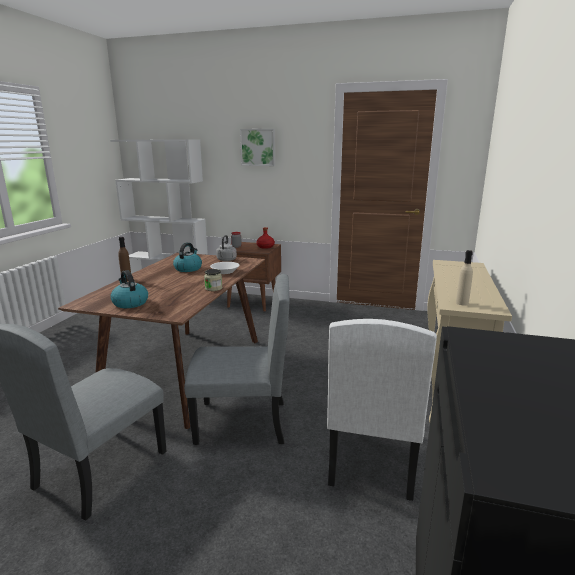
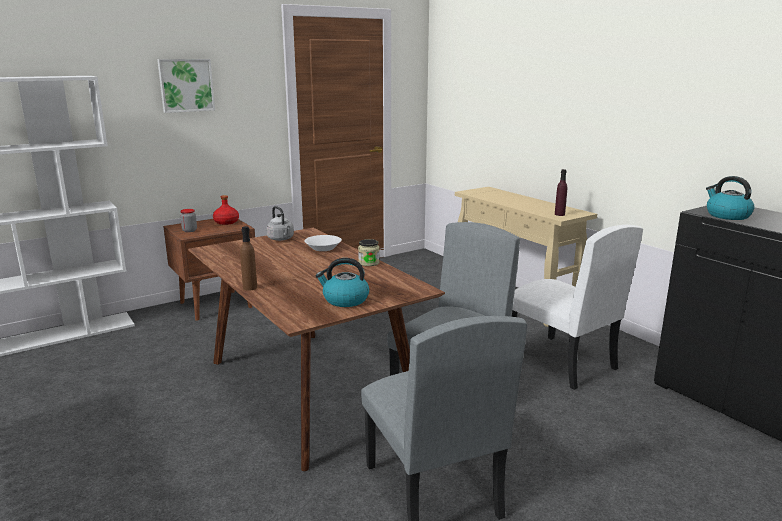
camera: 50 degrees left, 0 degrees up
kettle [173,243,202,272] -> kettle moved to [706,176,755,220]
beige bottle [456,250,473,306] -> purple bottle [555,169,567,216]

